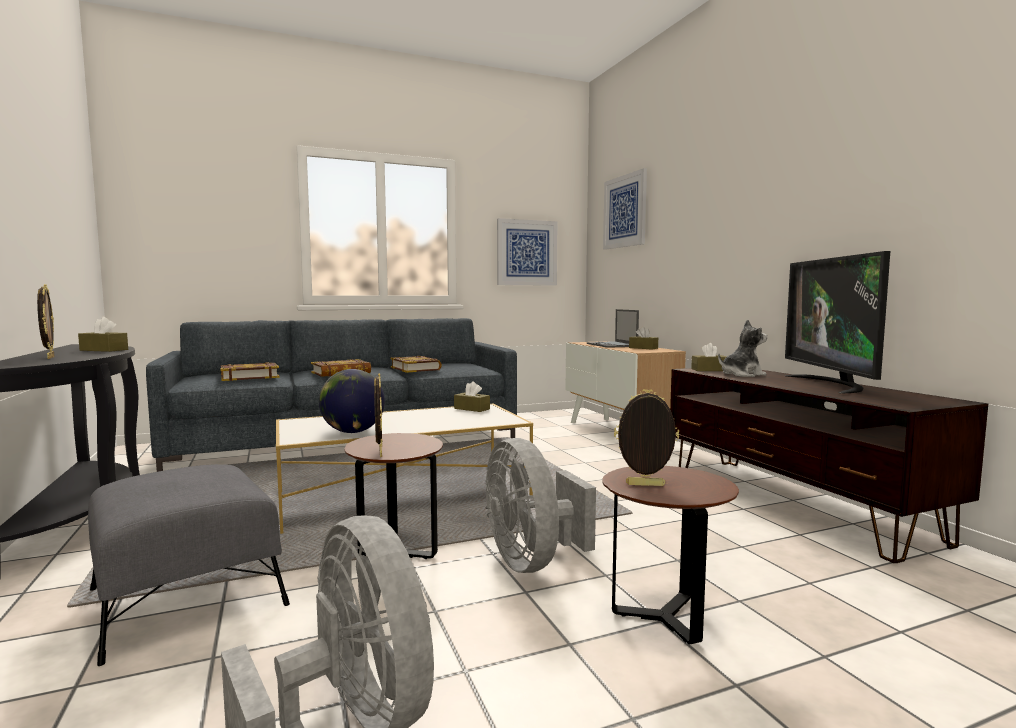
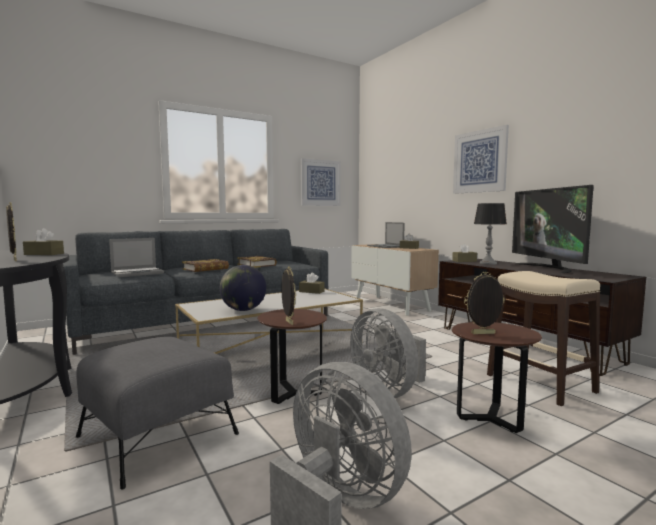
camera: 10 degrees left, 0 degrees up
book [220,362,280,381] -> laptop [109,238,164,277]
picture [603,168,647,250] -> picture moved to [453,125,509,194]
plush toy [718,319,767,377] -> table lamp [474,203,507,265]
none -> beige stool [487,271,600,406]

